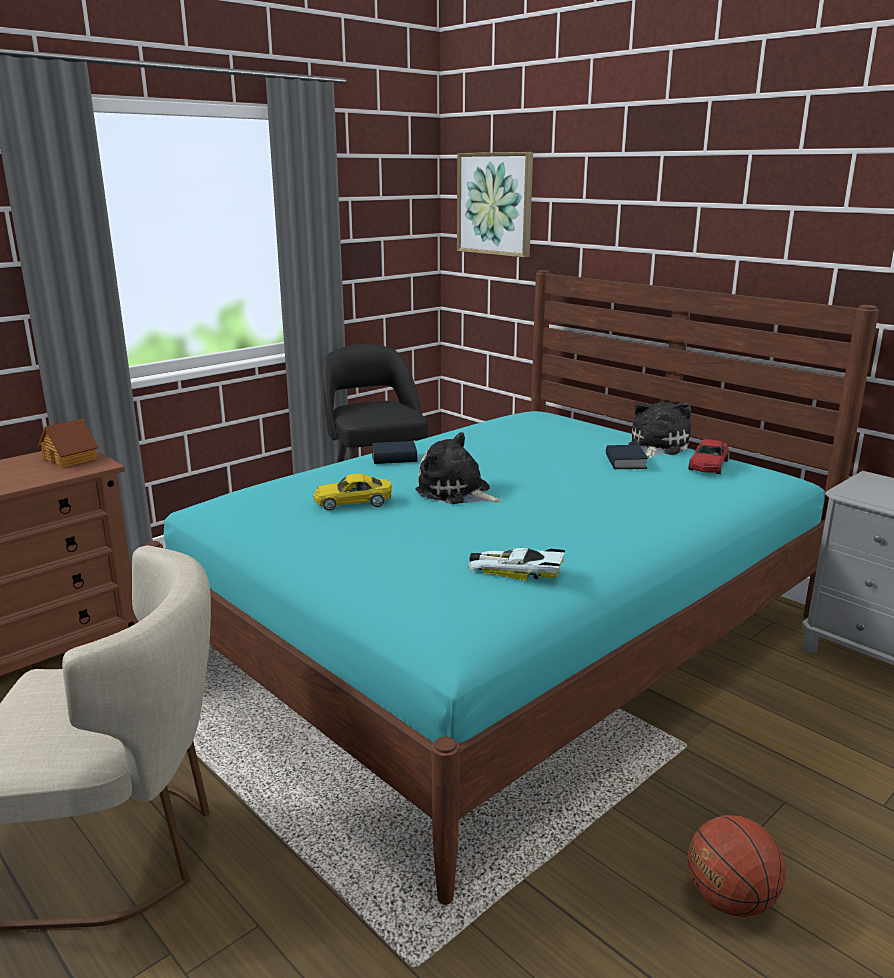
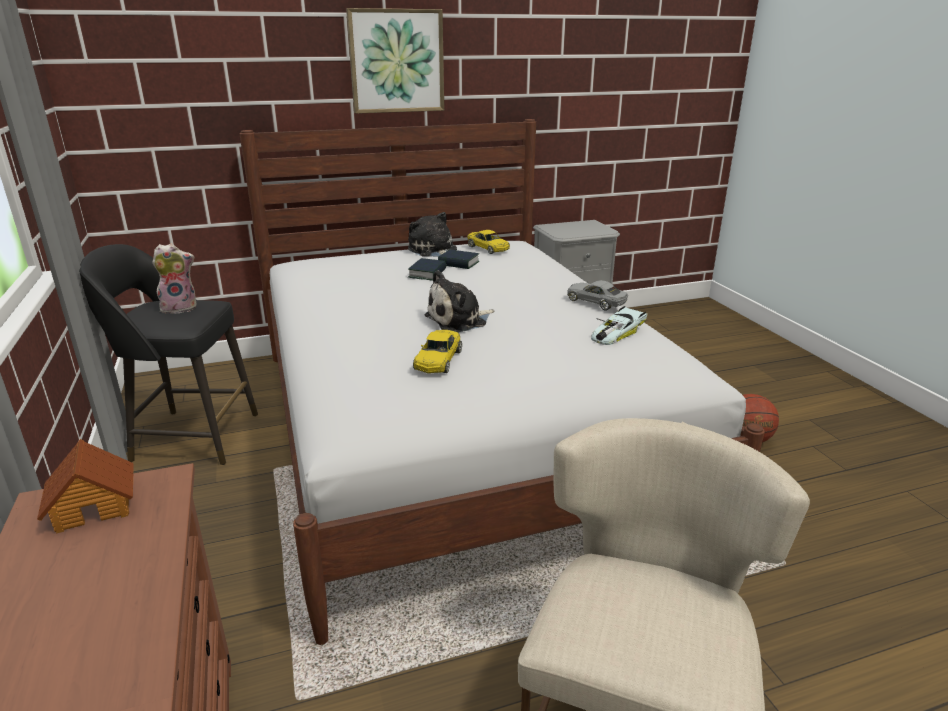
camera: 65 degrees left, 5 degrees up
turquoise bed [145,270,879,905] -> white bed [239,119,765,645]
book [372,441,417,464] -> book moved to [408,258,446,281]
picture [457,152,533,258] -> picture moved to [346,8,444,114]
red toy car [689,439,730,474] -> yellow toy car [467,230,510,254]
none -> plush toy [152,244,196,314]
none -> grey toy car [567,280,628,310]

